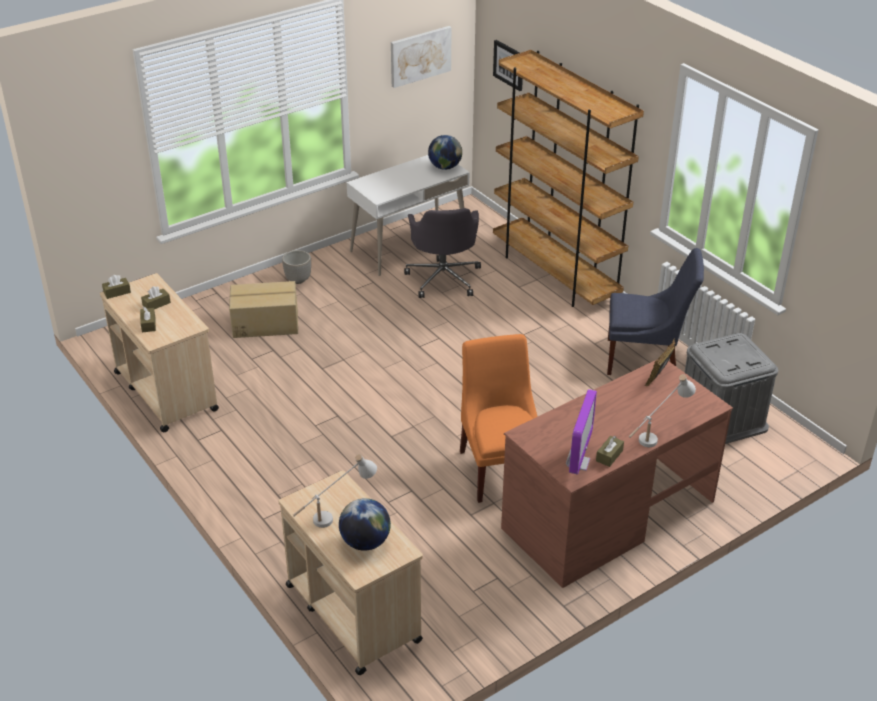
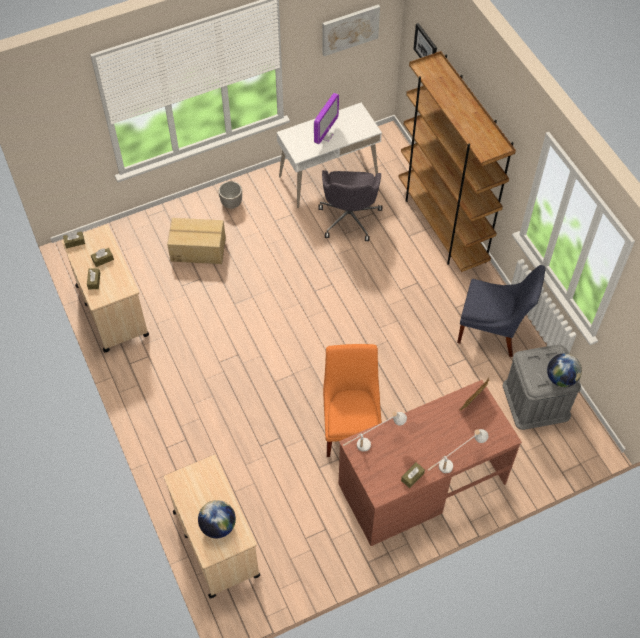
camera: 10 degrees right, 20 degrees up
white table lamp [293,454,377,528] -> white table lamp moved to [343,411,407,452]
globe [428,135,462,170] -> globe moved to [547,353,582,387]
monitor [566,389,597,474] -> monitor moved to [314,93,339,144]

